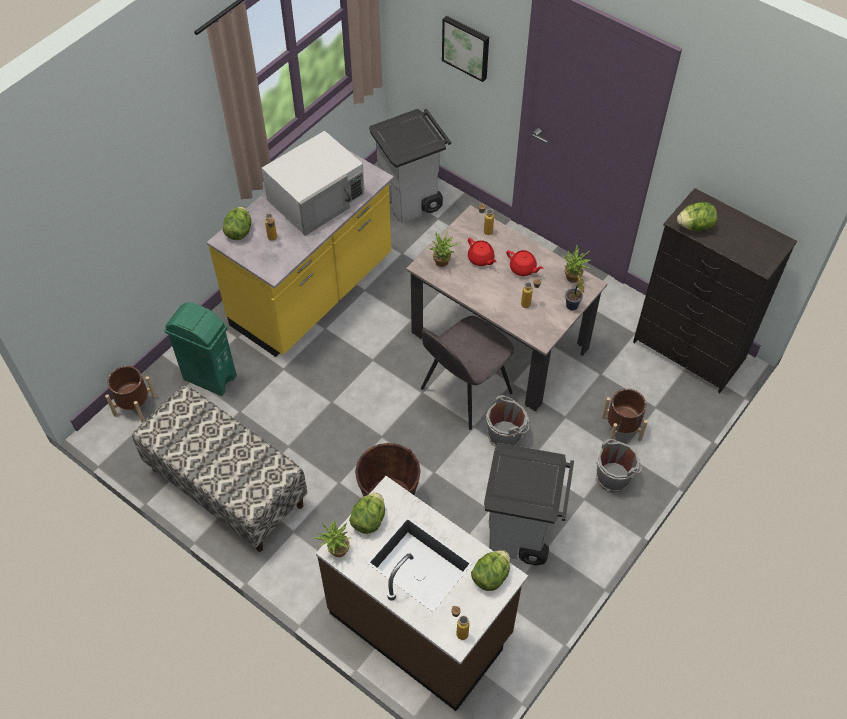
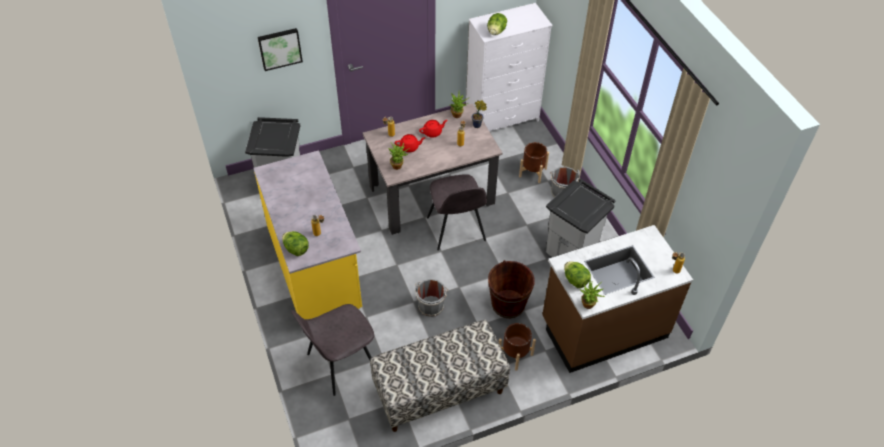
camera: 60 degrees left, 5 degrees down
brown planter [105,366,156,423] -> brown planter moved to [499,323,536,371]
green trash can [164,302,237,396] -> grey chair [291,304,374,396]
white microwave [262,131,365,236] -> none
lettuce [471,550,510,591] -> none
grey bucket [486,395,530,446] -> grey bucket moved to [415,279,448,317]
black dresser [633,188,797,393] -> white dresser [466,3,553,131]

